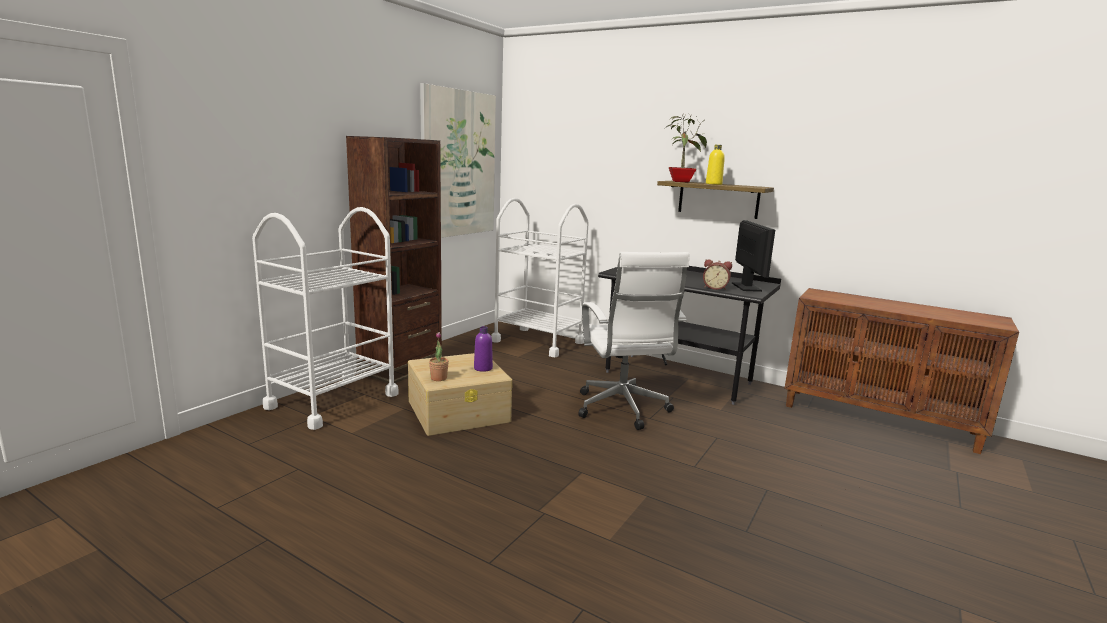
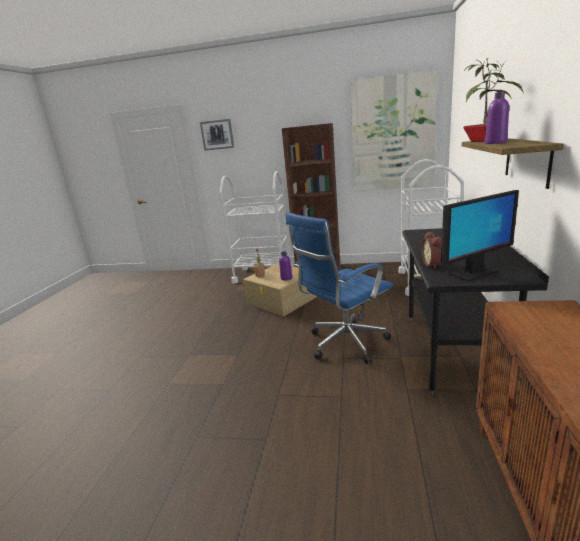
camera: 70 degrees right, 5 degrees up
white office chair [578,252,689,430] -> blue office chair [286,212,393,364]
yellow bottle [706,145,725,185] -> purple bottle [484,91,509,144]
none -> picture [200,119,234,151]

